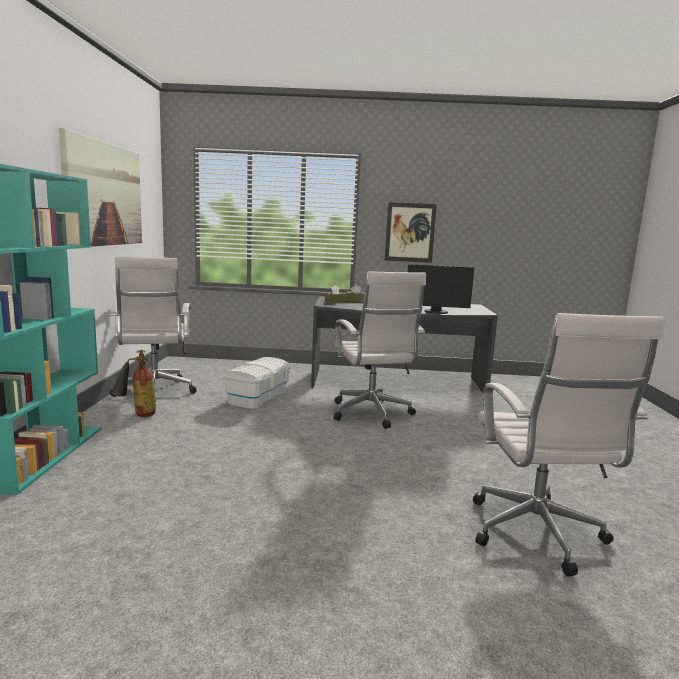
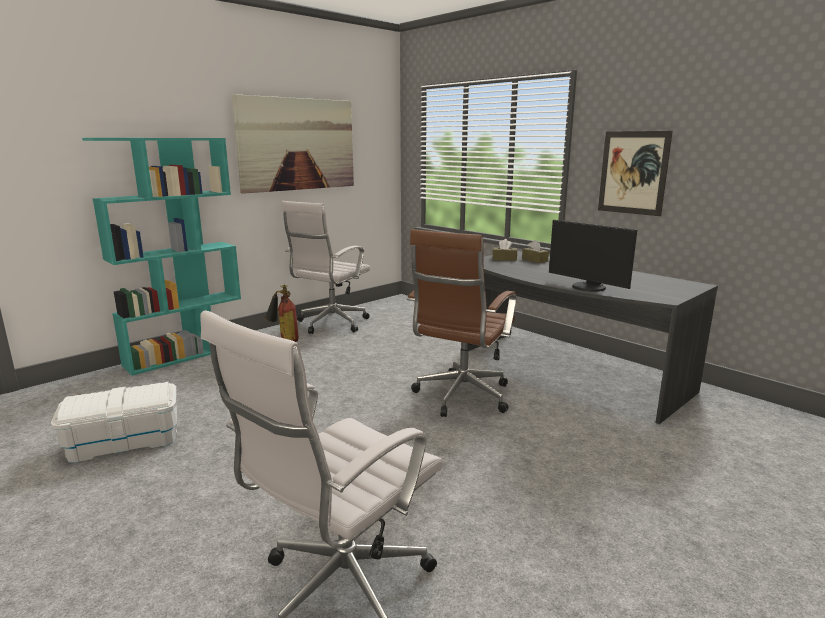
camera: 45 degrees right, 5 degrees up
white storage box [222,357,291,409] -> white storage box moved to [51,382,177,463]
white office chair [334,271,426,429] -> brown office chair [407,229,516,417]

